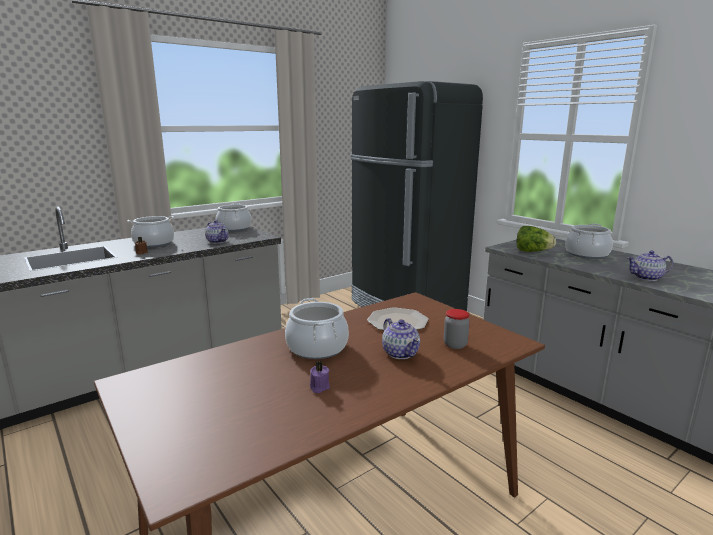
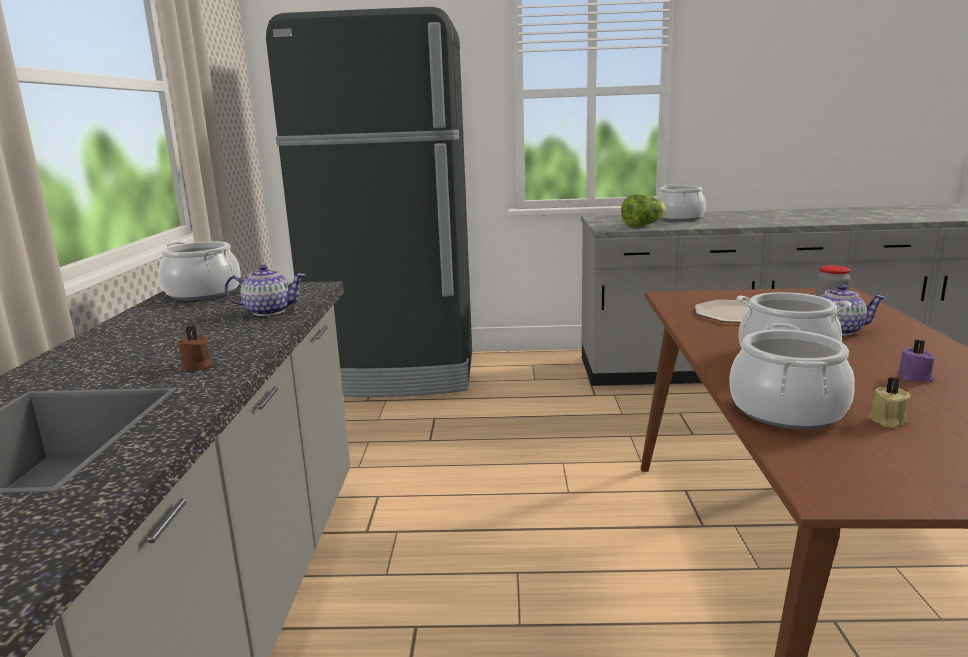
camera: 50 degrees left, 0 degrees up
cooking pot [127,216,174,247] -> cooking pot moved to [729,323,855,429]
teapot [627,250,673,281] -> none
none -> beige candle [868,377,910,428]

